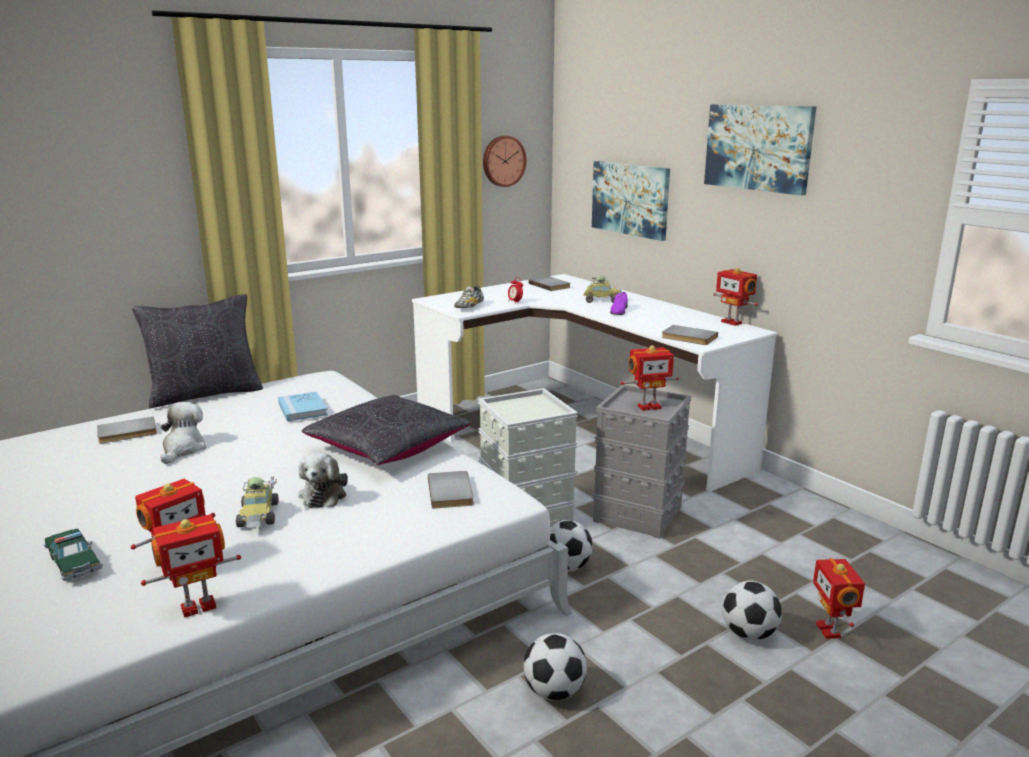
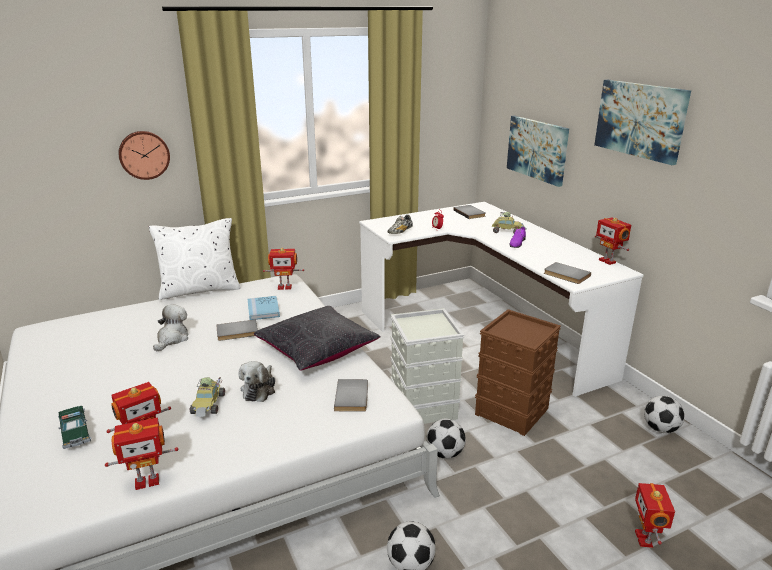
camera: 10 degrees right, 5 degrees up
grey book [97,417,157,443] -> grey book moved to [216,319,258,341]
black pillow [132,294,263,408] -> white pillow [149,218,241,300]
wall clock [483,136,527,187] -> wall clock moved to [118,131,170,180]
grey storage box [593,385,691,539] -> brown storage box [475,309,561,436]
toy robot [621,345,679,411] -> toy robot moved to [263,248,304,290]
football [722,580,782,641] -> football moved to [644,396,684,433]

